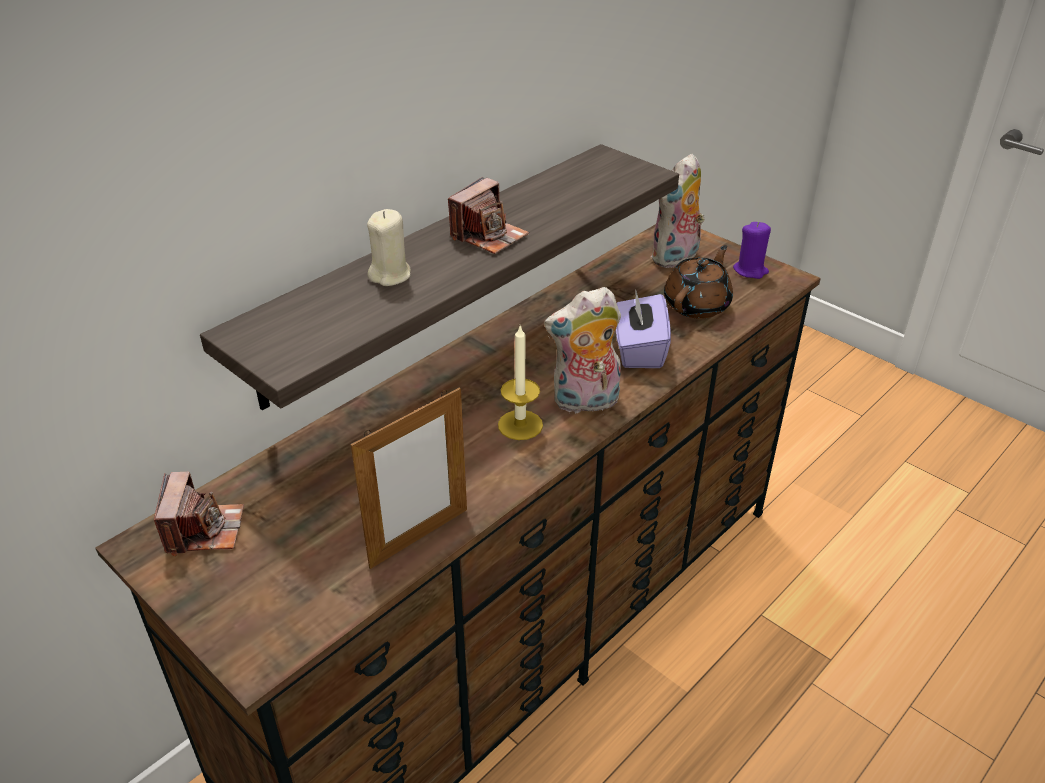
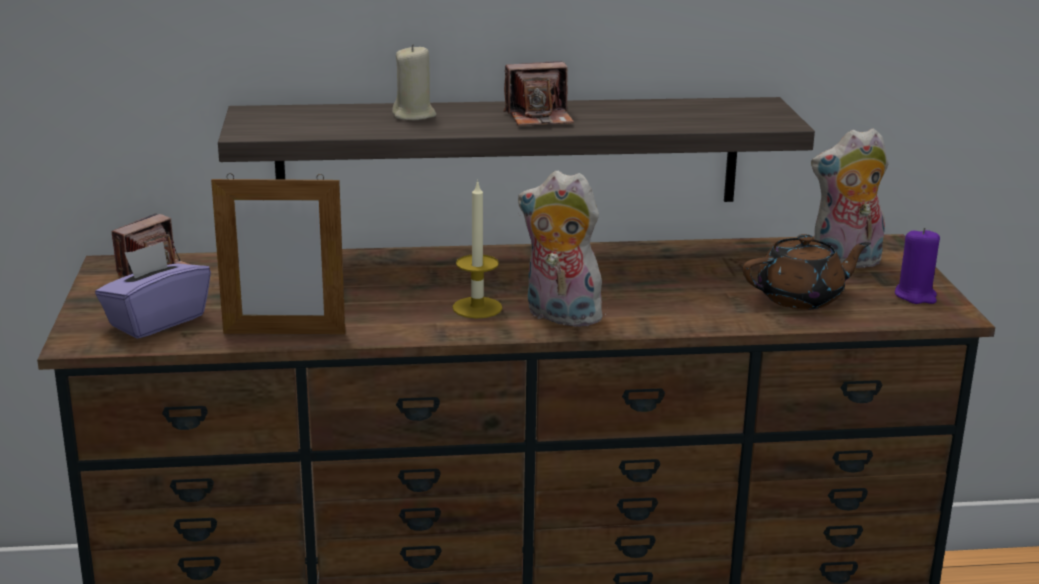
camera: 40 degrees right, 15 degrees down
purple tissue box [616,291,671,368] -> purple tissue box moved to [95,242,211,339]

